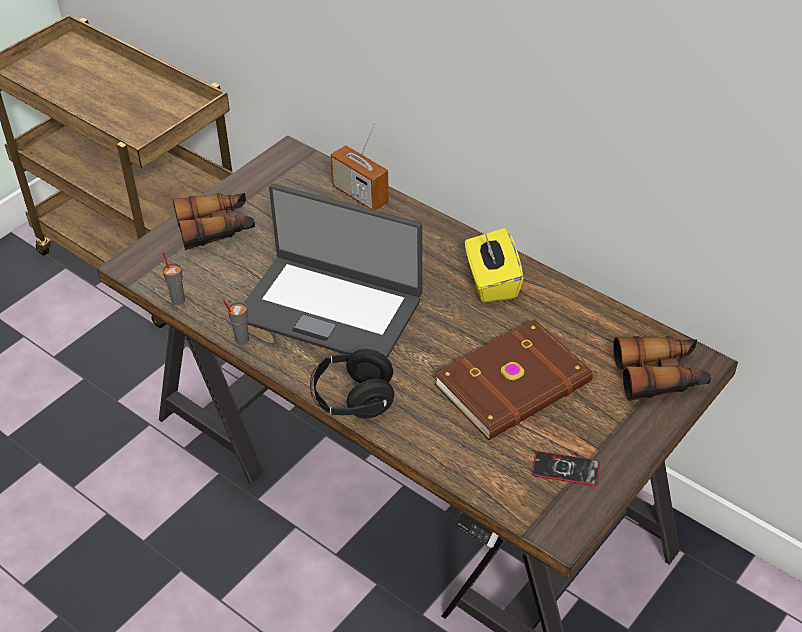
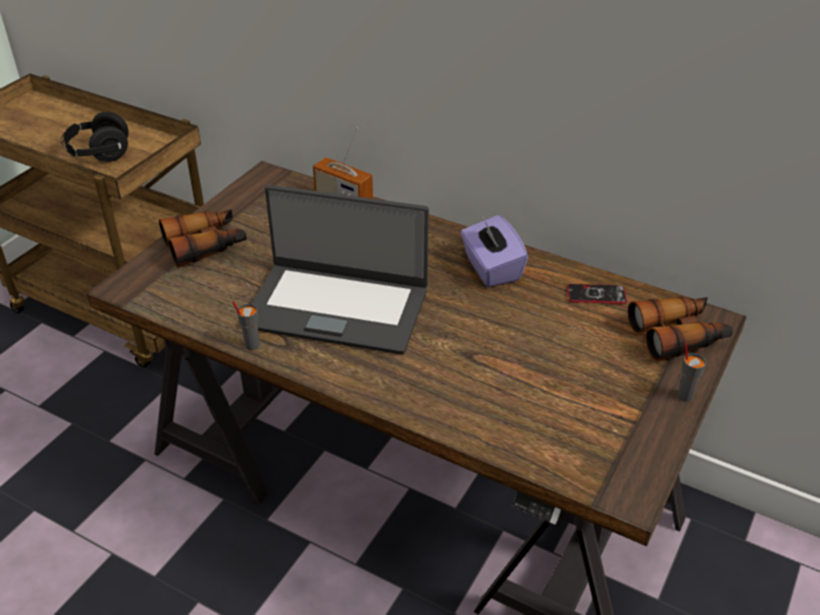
camera: 10 degrees left, 5 degrees down
grey cup [162,253,185,305] -> grey cup moved to [678,342,706,402]
black headphones [310,349,394,418] -> black headphones moved to [61,112,129,162]
brown book [434,319,593,440] -> none
yellow tissue box [465,228,523,303] -> purple tissue box [460,215,528,287]
phone [532,451,600,486] -> phone moved to [567,284,627,304]

